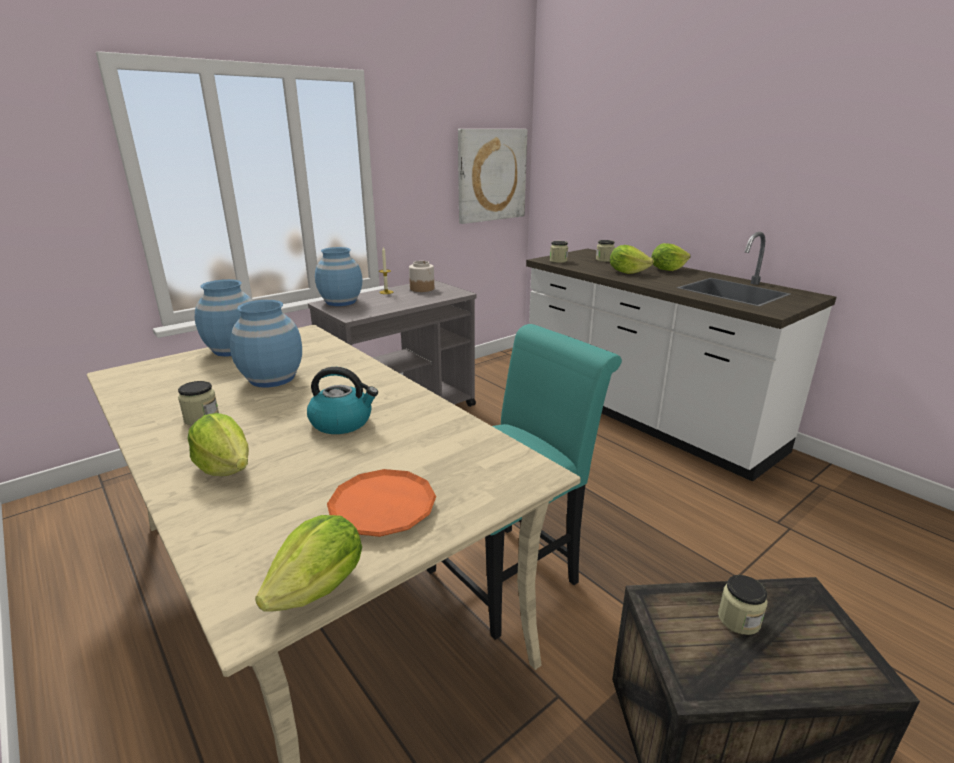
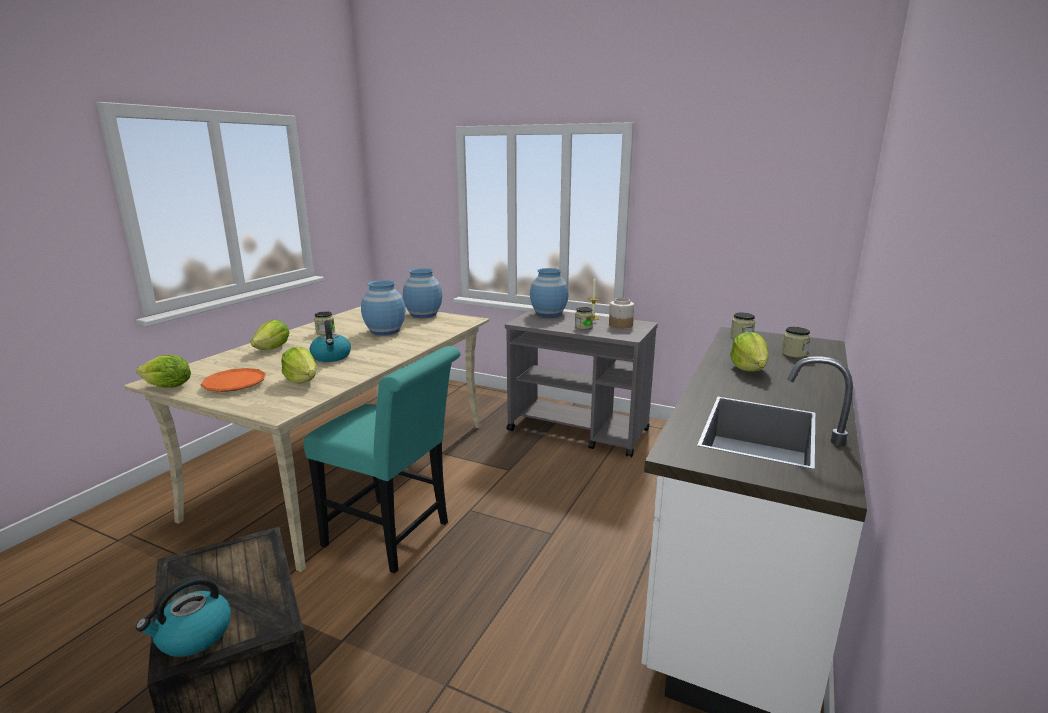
camera: 65 degrees right, 5 degrees down
picture [458,129,527,224] -> none
lettuce [651,243,691,271] -> lettuce moved to [281,347,317,384]
jar [718,575,768,635] -> jar moved to [575,307,593,329]
none -> kettle [136,576,231,657]

